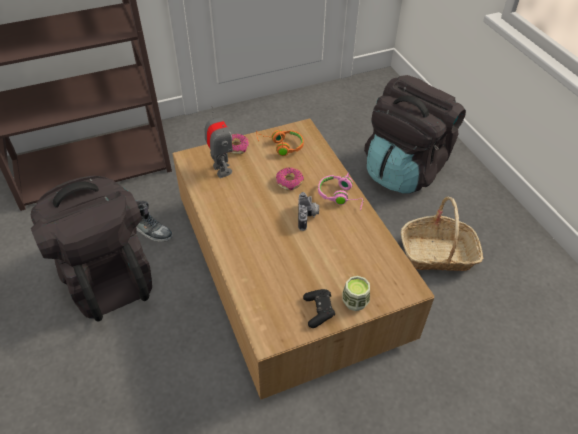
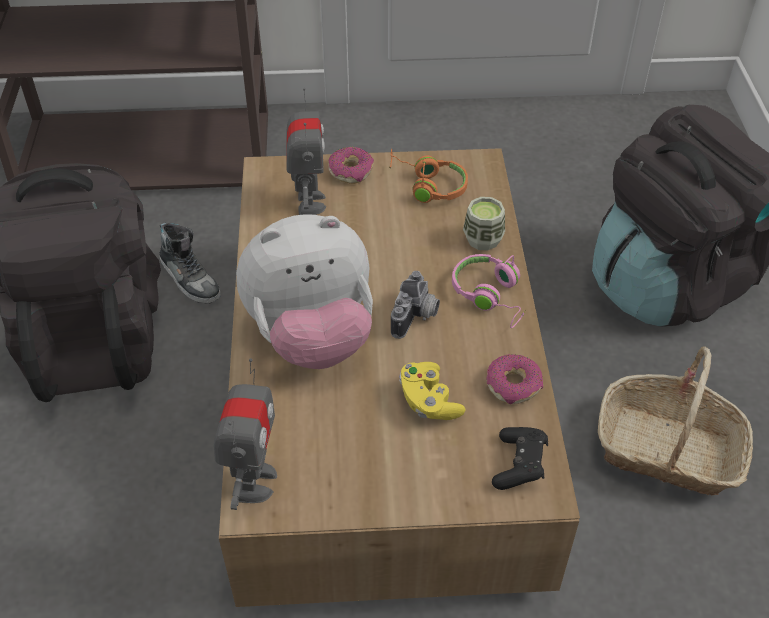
camera: 20 degrees right, 0 degrees up
donut [276,168,304,191] -> donut moved to [486,354,543,404]
black game controller [303,289,335,328] -> black game controller moved to [492,427,548,490]
cup [342,276,370,311] -> cup moved to [463,197,505,251]
none -> toy robot [214,358,277,510]
none -> plush toy [236,214,373,369]
none -> yellow game controller [399,362,466,420]

